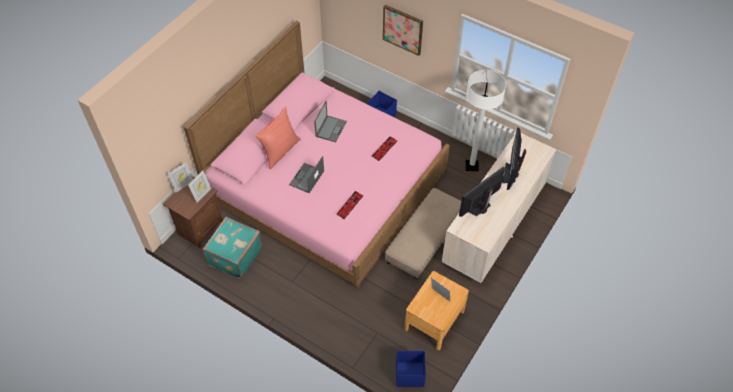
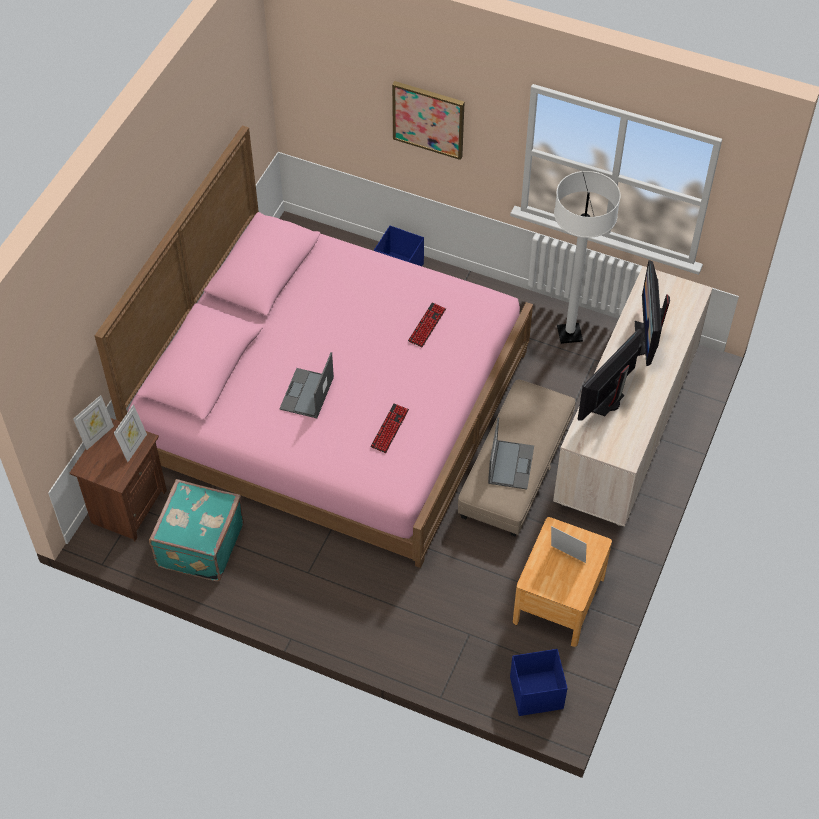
camera: 10 degrees left, 0 degrees up
red pillow [255,106,301,169] -> none
laptop [314,101,347,142] -> laptop moved to [488,417,534,490]

